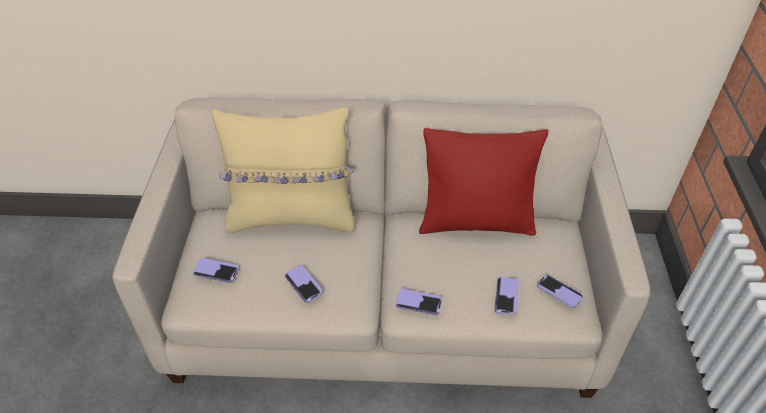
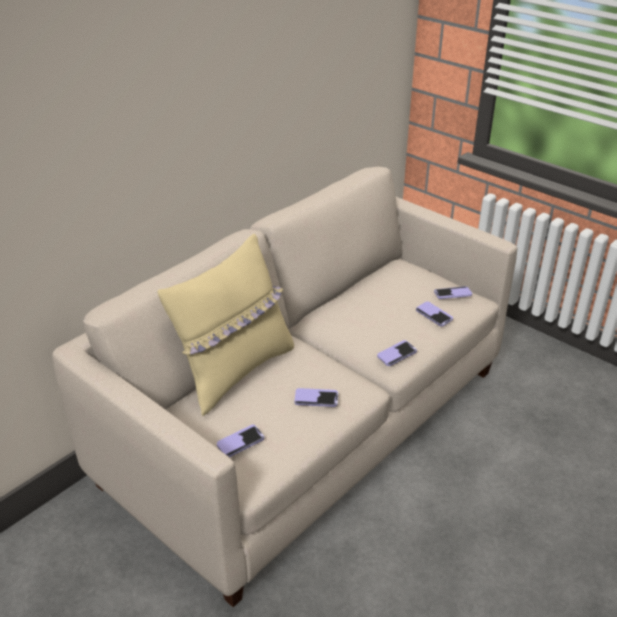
camera: 50 degrees left, 10 degrees down
red pillow [419,128,548,235] -> none

